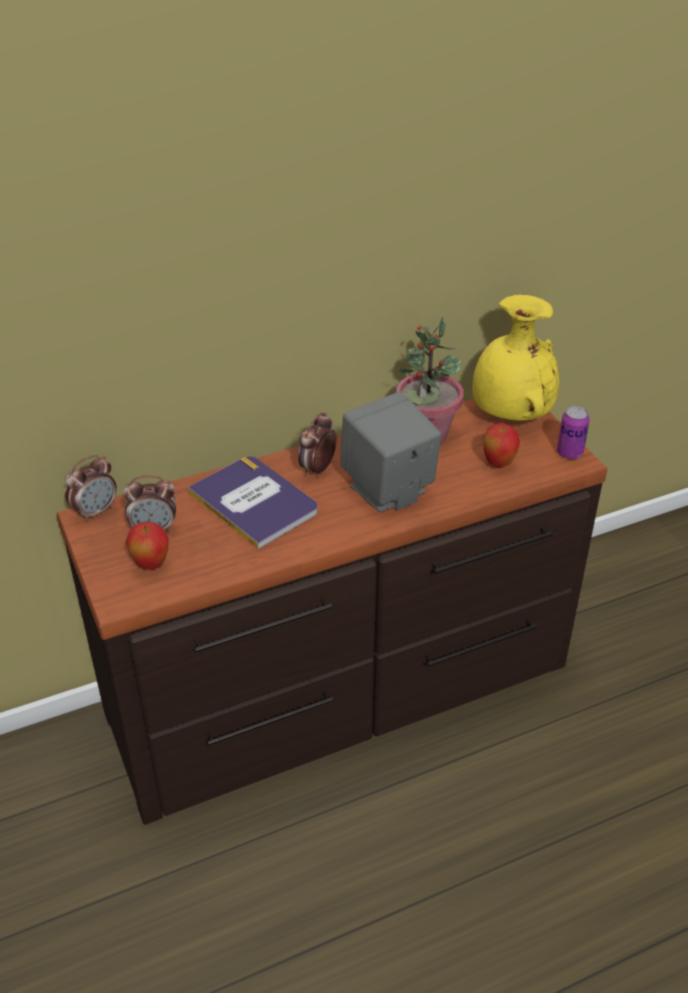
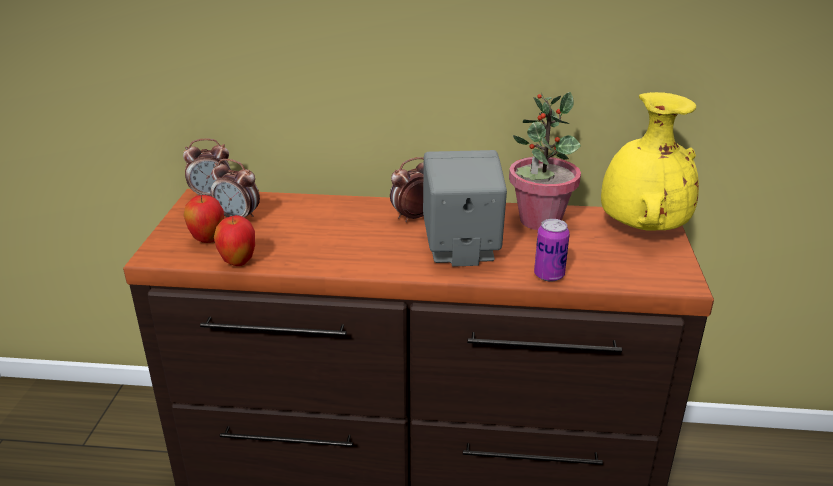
camera: 30 degrees right, 10 degrees down
book [188,456,318,549] -> none
apple [483,423,520,468] -> apple moved to [214,215,255,266]
can [557,406,590,459] -> can moved to [534,219,570,282]

